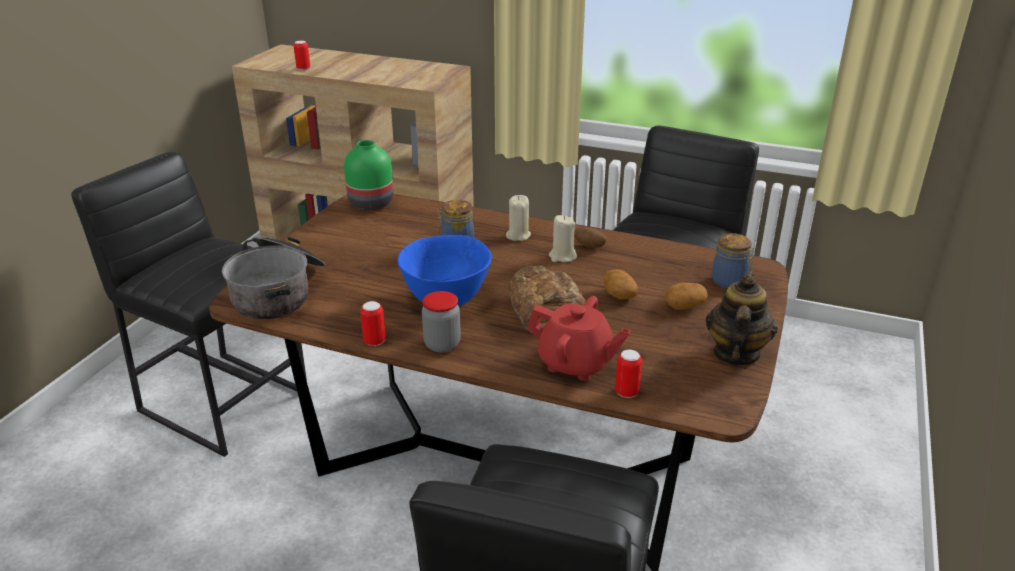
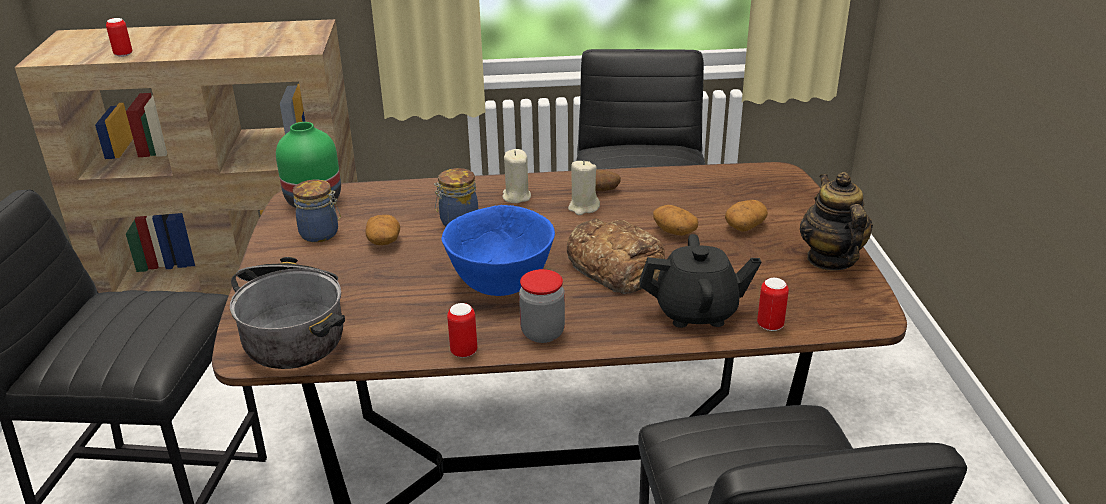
camera: 25 degrees left, 0 degrees up
red teapot [527,296,631,381] -> black teapot [639,234,761,328]
jar [712,233,755,288] -> jar moved to [293,180,341,242]
none -> potato [365,215,400,245]

